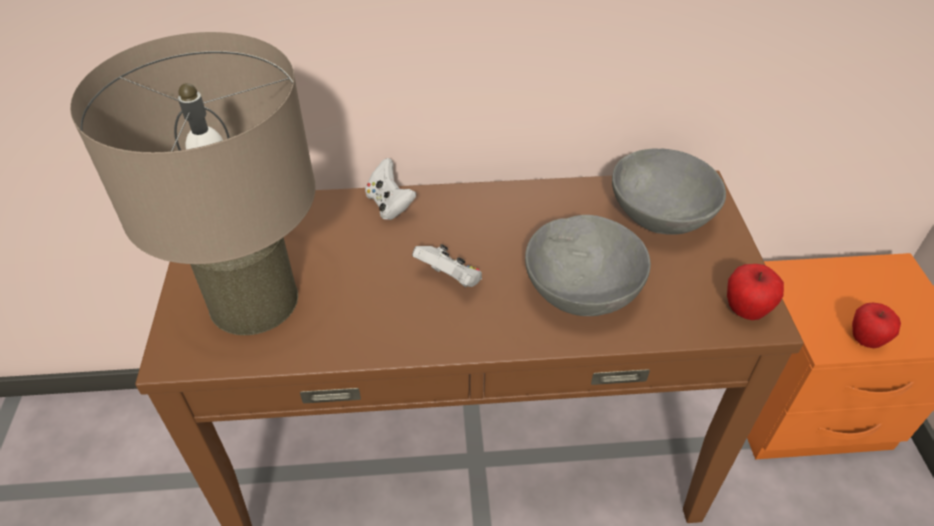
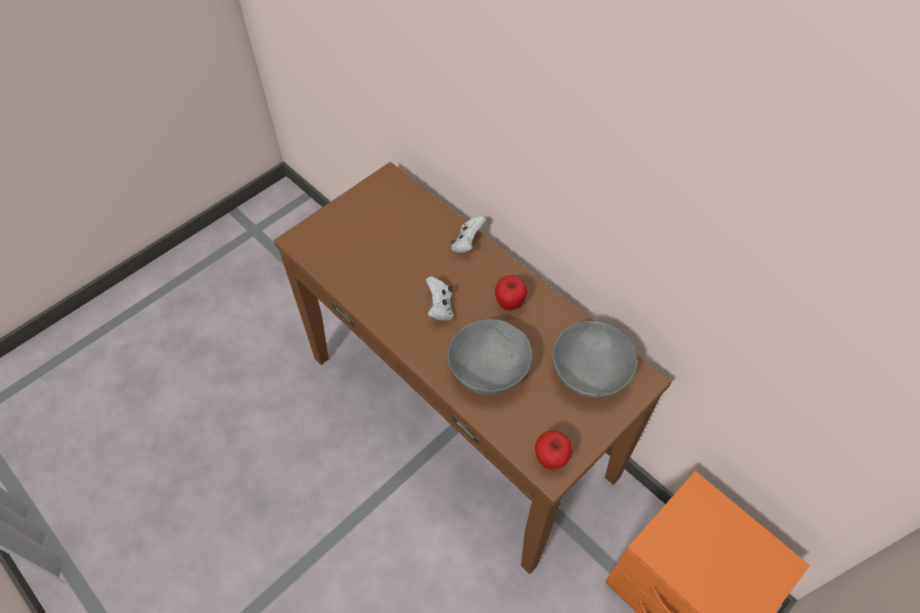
camera: 50 degrees right, 10 degrees up
beige table lamp [70,32,316,335] -> none
apple [852,303,901,348] -> apple moved to [495,275,527,310]

